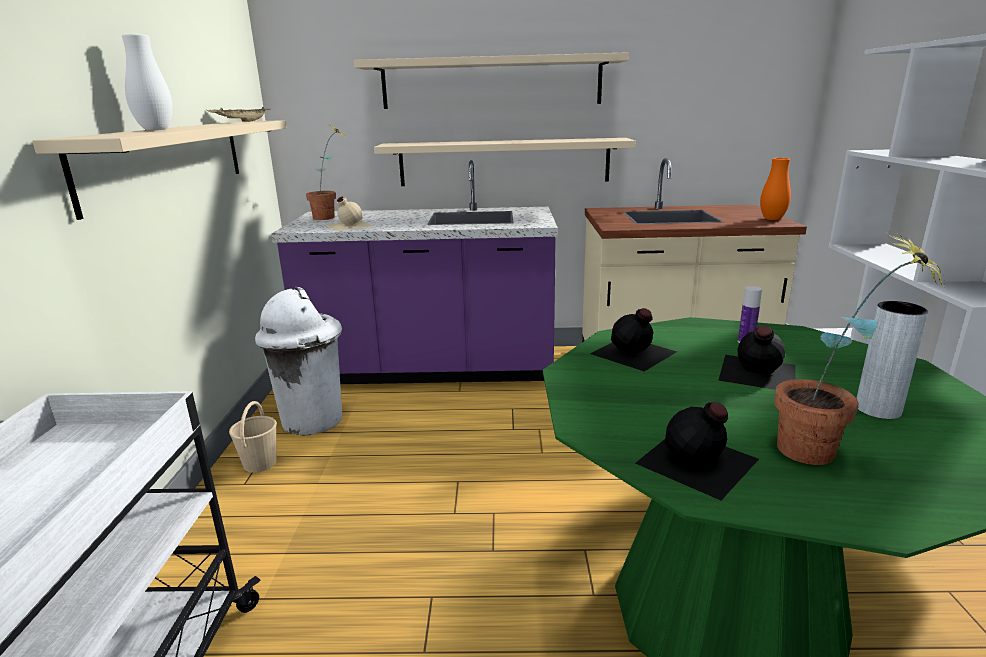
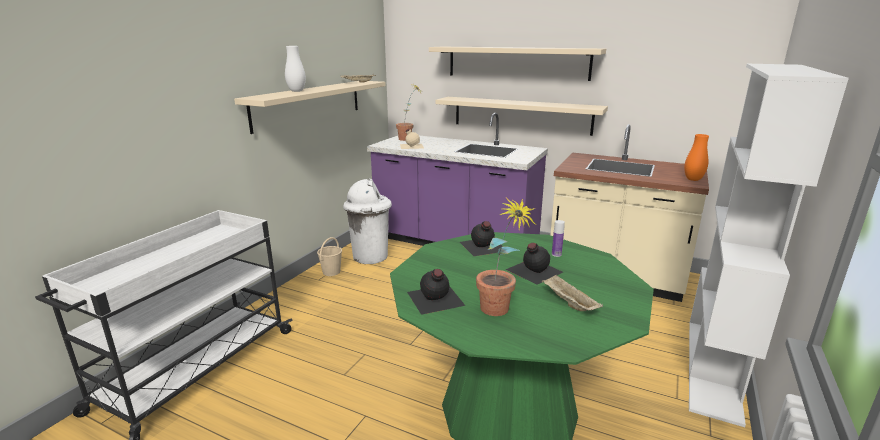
camera: 25 degrees right, 0 degrees up
grey vase [856,301,928,419] -> beige tray [542,275,603,311]

